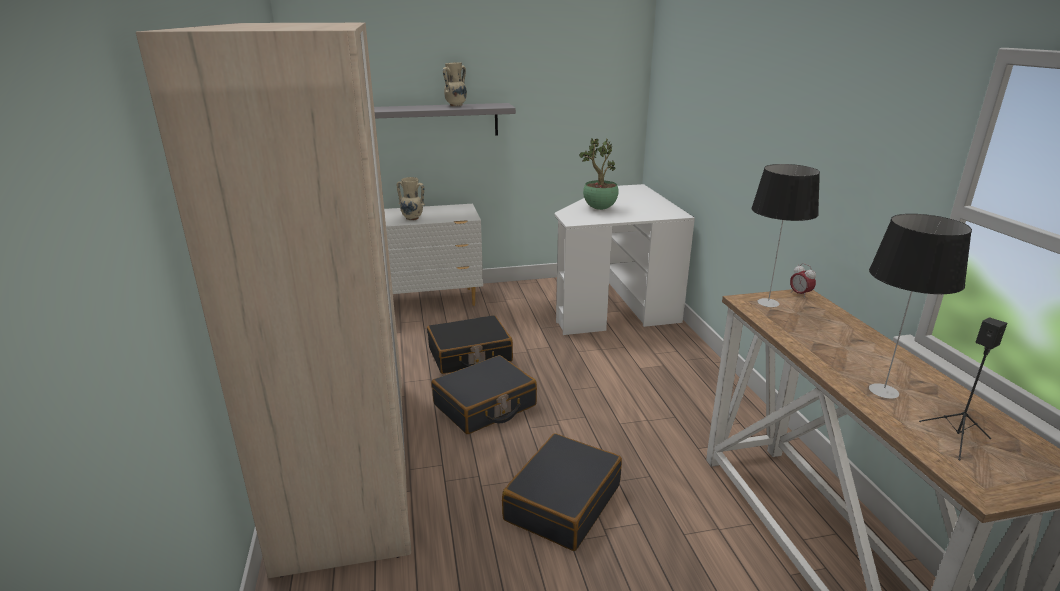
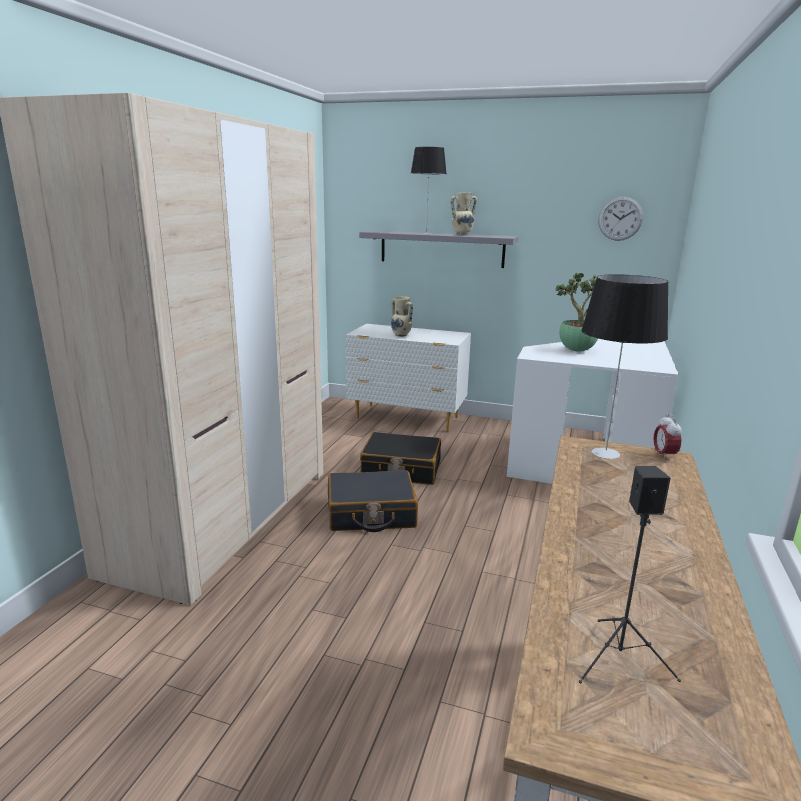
camera: 30 degrees right, 5 degrees down
black suitcase [502,433,622,551] -> none
table lamp [869,214,972,399] -> table lamp moved to [411,147,446,234]
none -> wall clock [598,197,643,241]

